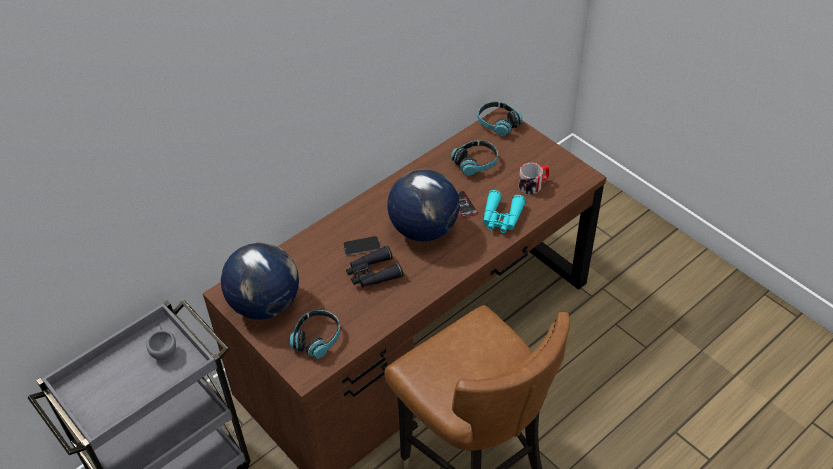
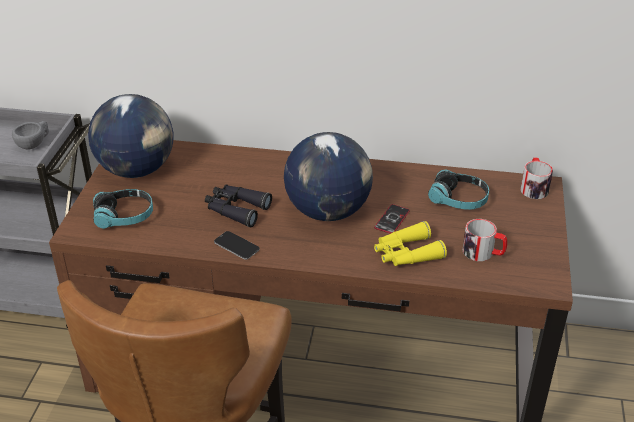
camera: 50 degrees right, 10 degrees down
phone [343,236,380,255] -> phone moved to [214,231,260,260]
headphones [478,102,523,136] -> mug [521,157,553,199]
turquoise binoculars [483,190,526,233] -> yellow binoculars [374,221,447,266]

